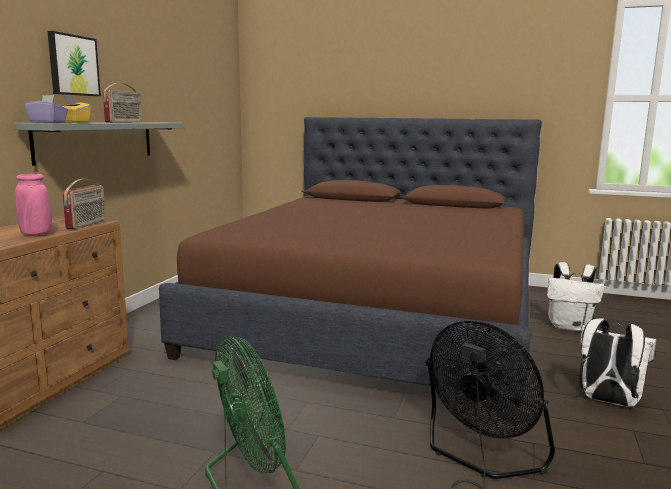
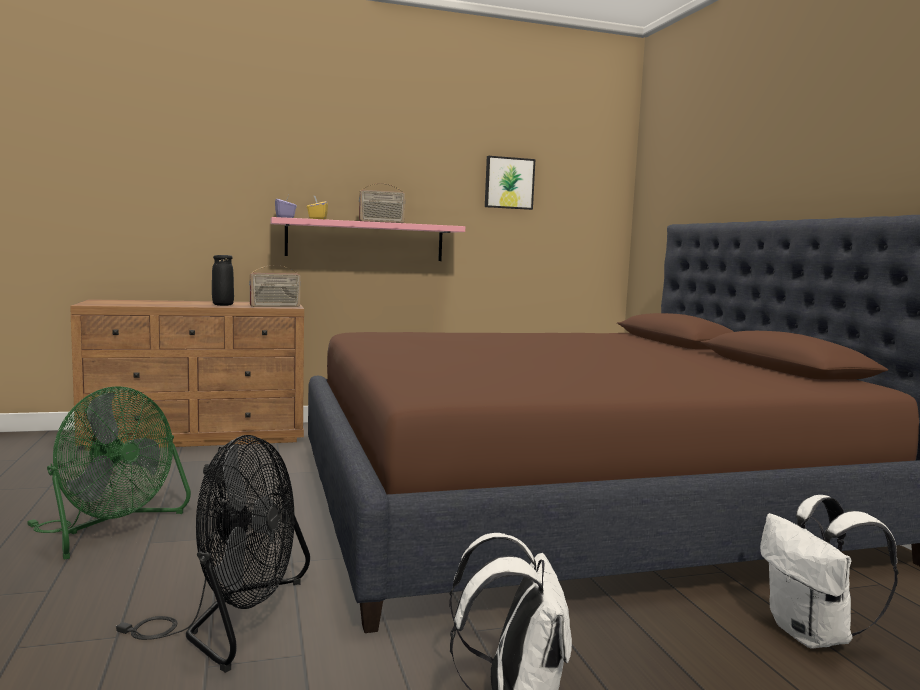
camera: 55 degrees right, 5 degrees down
grey shelf [14,122,185,166] -> pink shelf [270,217,465,261]
pink vase [15,174,52,235] -> black vase [212,255,234,306]
picture [48,31,101,96] -> picture moved to [485,156,535,210]

